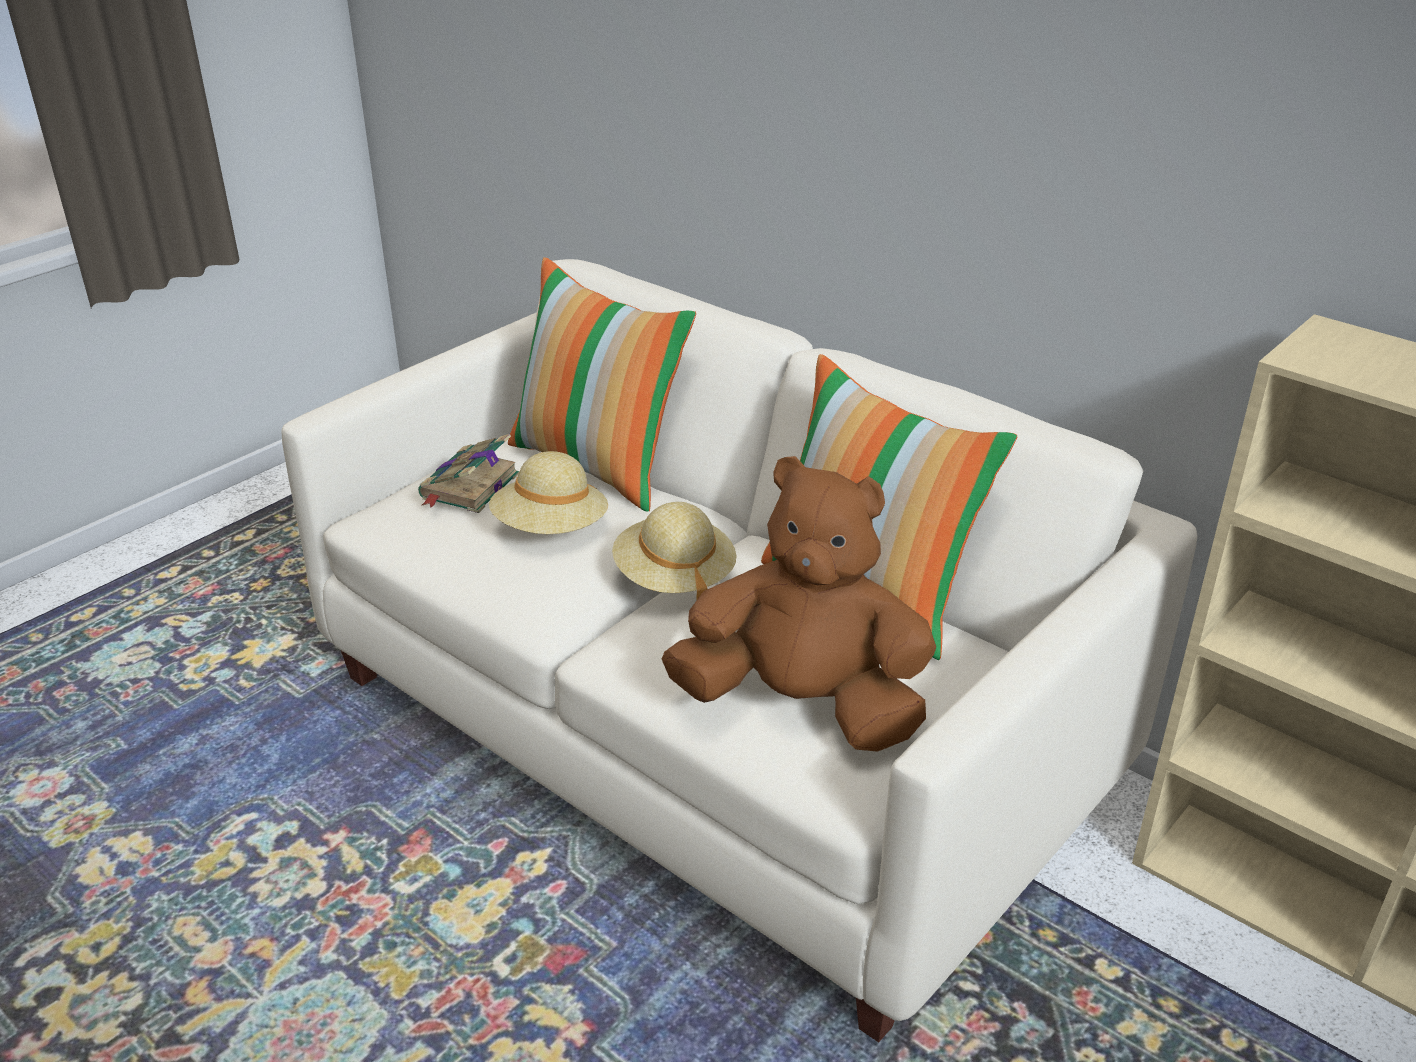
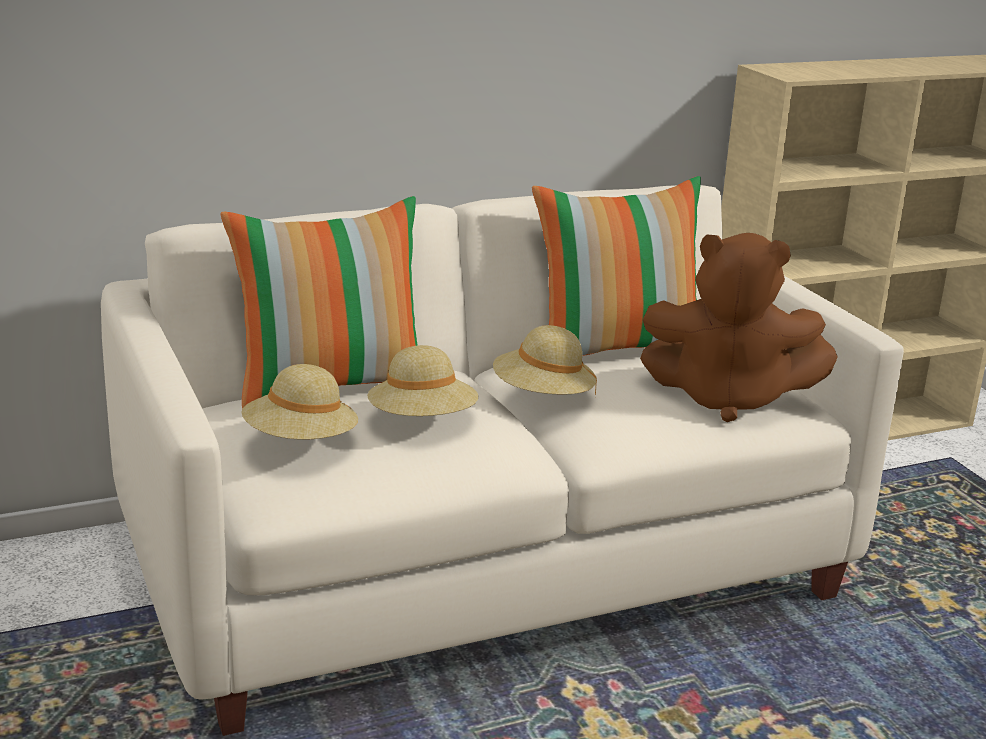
camera: 65 degrees left, 10 degrees down
book [418,434,519,513] -> beige hat [241,364,358,440]
brown plush toy [662,456,936,752] -> brown plush toy turned 120 degrees counterclockwise [640,233,838,422]

